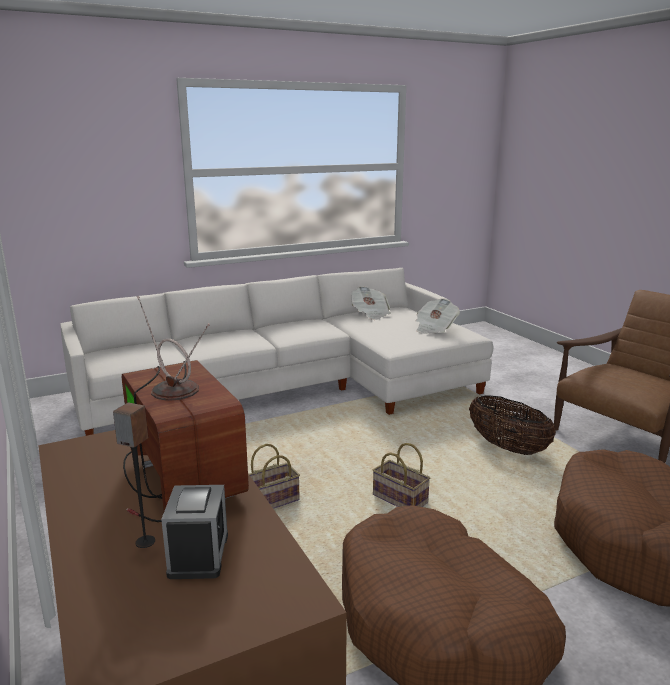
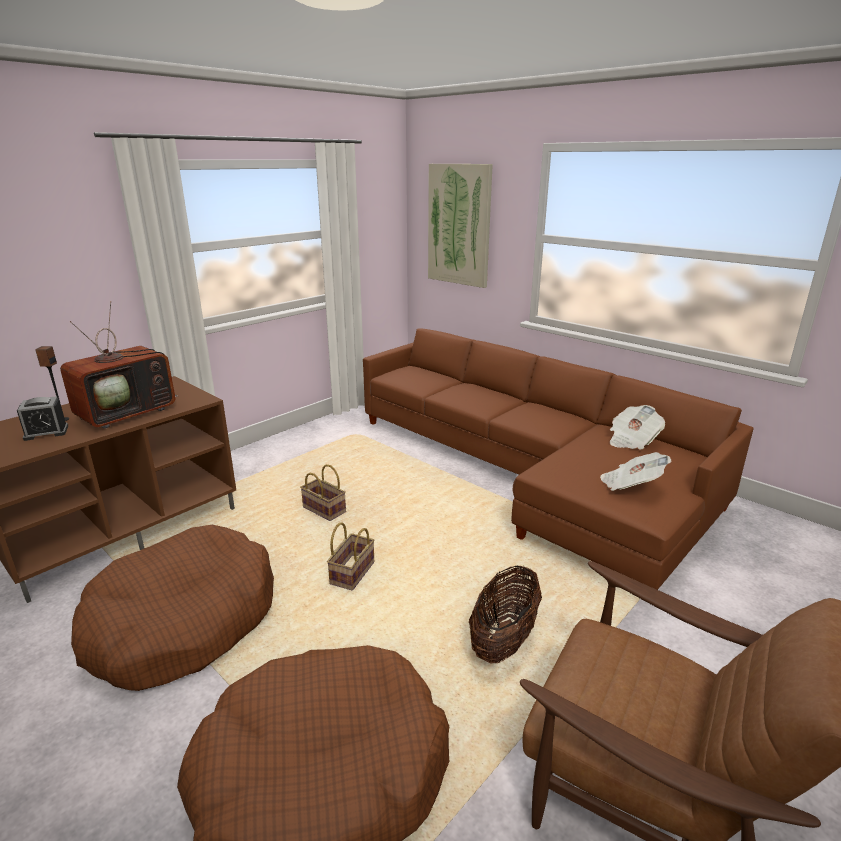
camera: 70 degrees right, 5 degrees up
white sofa [61,268,494,436] -> brown sofa [363,328,753,601]
none -> picture [428,164,493,288]

